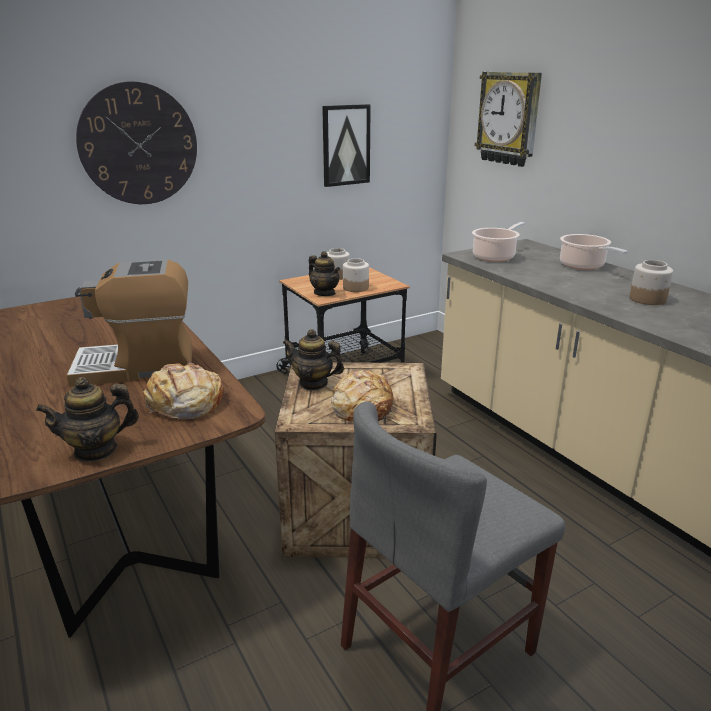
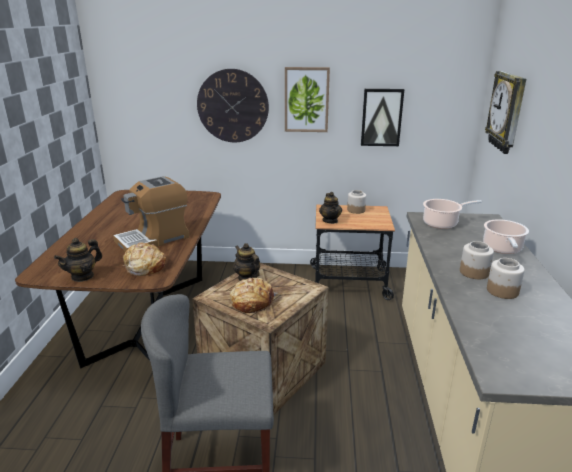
camera: 35 degrees right, 0 degrees up
teapot [36,377,139,462] -> teapot turned 60 degrees counterclockwise [54,238,102,282]
coffee machine [66,260,192,387] -> coffee machine turned 60 degrees counterclockwise [113,176,189,252]
jar [343,258,369,292] -> jar moved to [460,241,494,279]
none -> picture [285,67,330,132]

